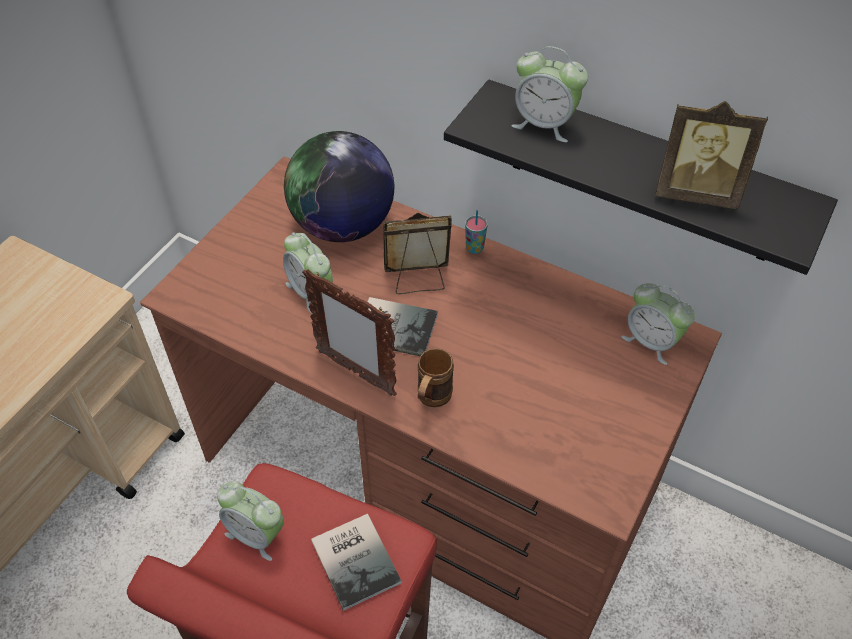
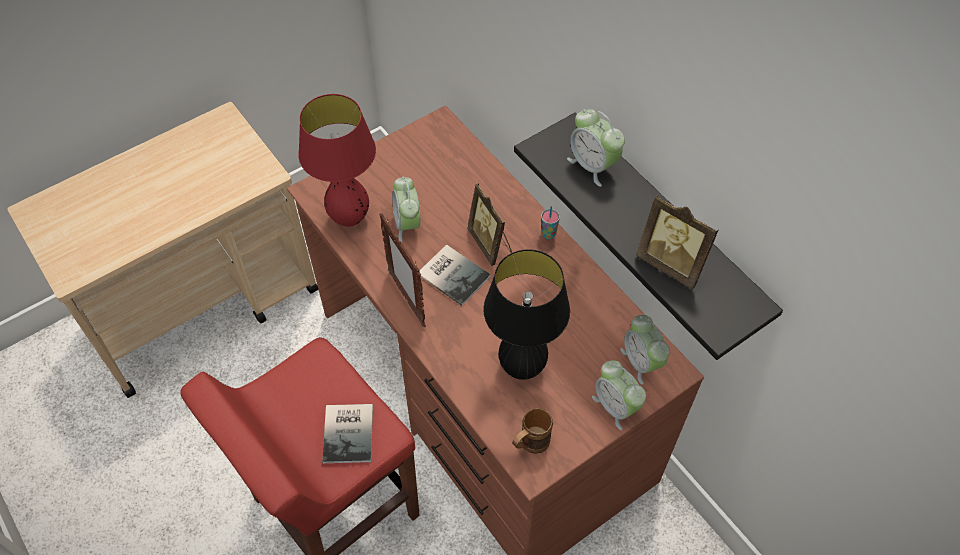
camera: 25 degrees right, 5 degrees up
alarm clock [217,481,284,561] -> alarm clock moved to [592,360,646,430]
globe [284,131,394,242] -> none
picture frame [383,213,452,294] -> picture frame turned 135 degrees counterclockwise [467,183,512,266]
brown mug [418,348,454,407] -> brown mug moved to [512,408,553,454]
none -> red table lamp [298,94,376,227]
none -> black table lamp [483,249,570,380]

